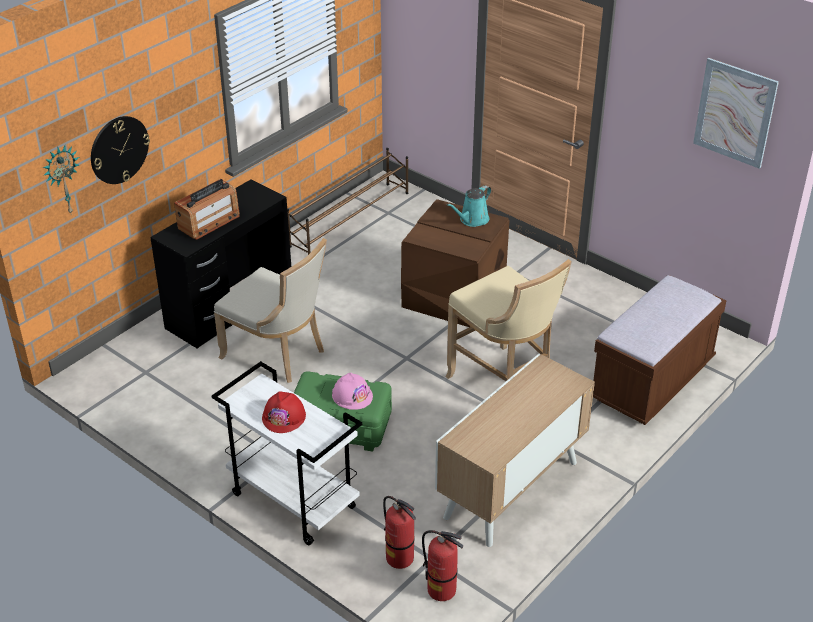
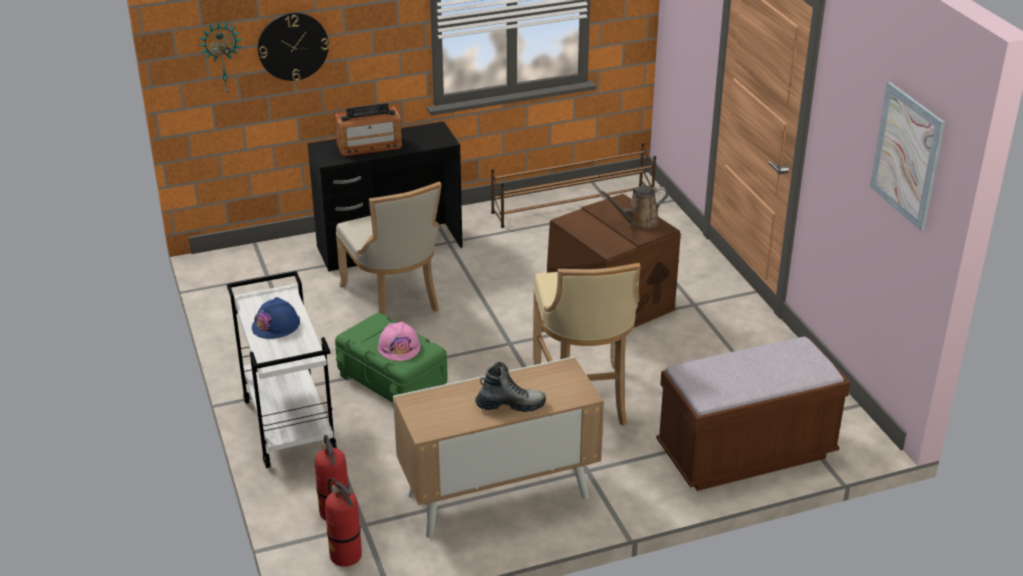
camera: 30 degrees right, 5 degrees down
red hard hat [262,391,306,433] -> blue hard hat [252,297,300,339]
turquoise watering can [447,185,491,227] -> brown watering can [599,185,668,229]
none -> boot [475,361,546,412]

